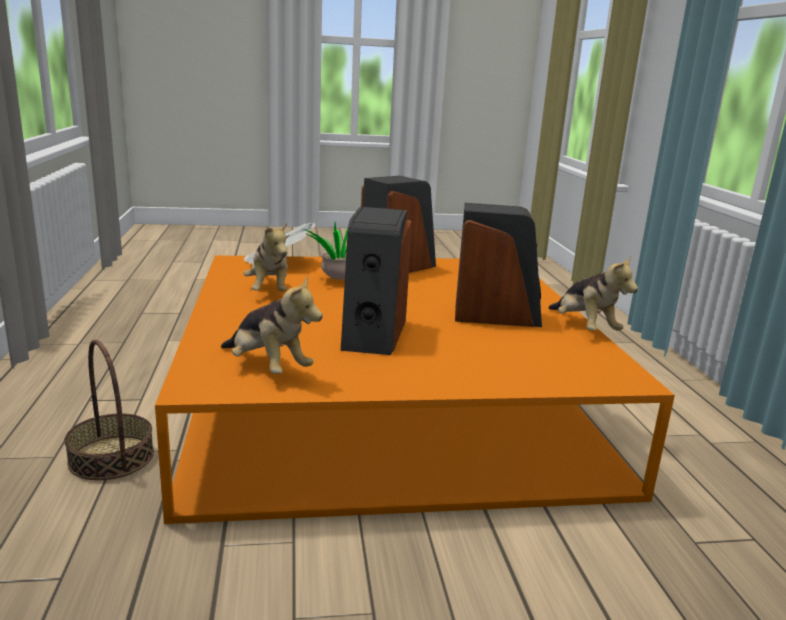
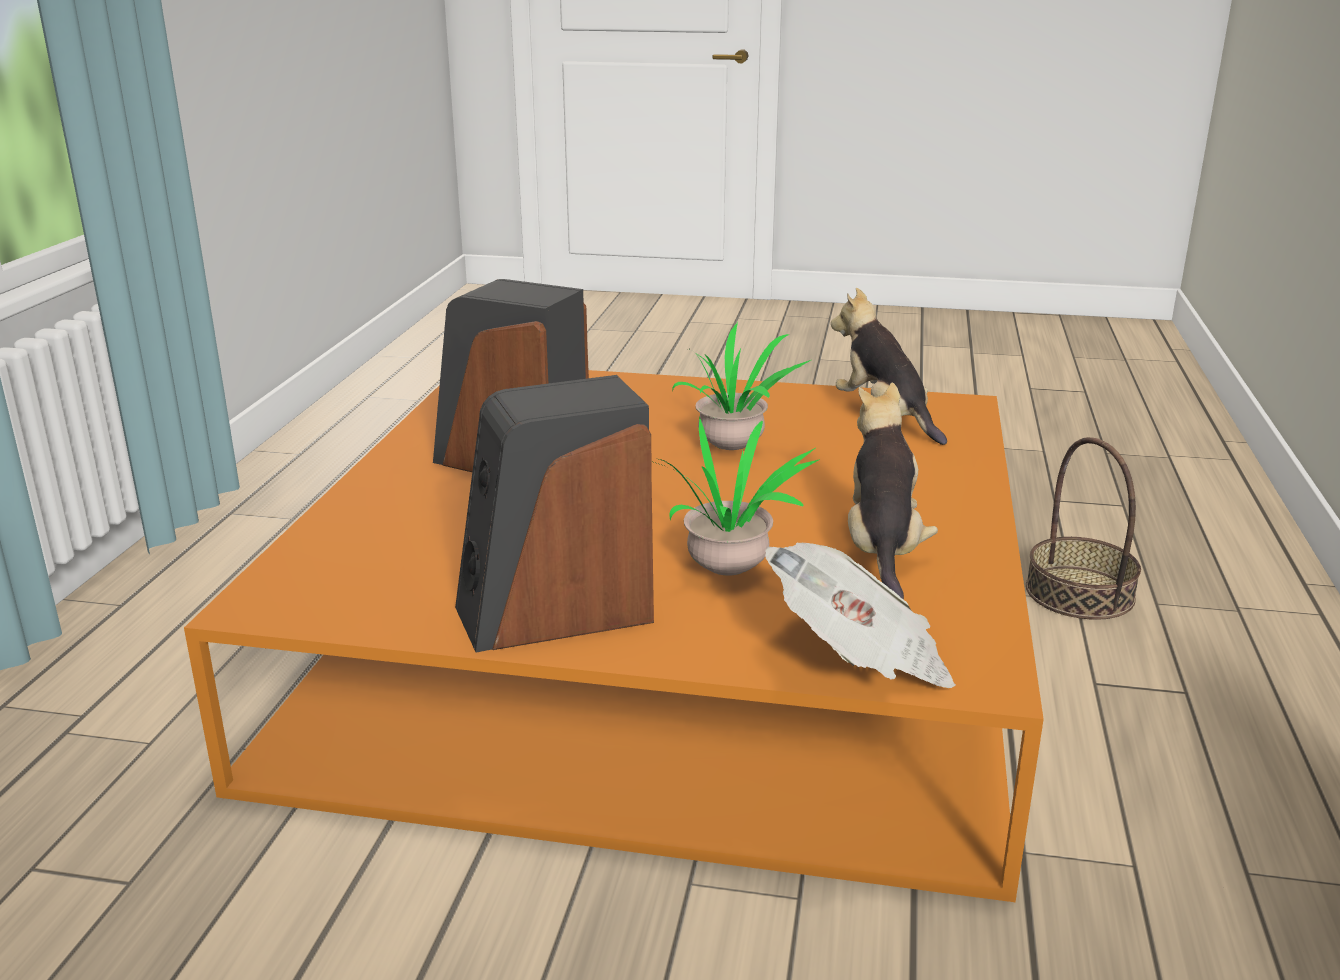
camera: 160 degrees left, 5 degrees up
speaker [341,207,412,355] -> potted plant [672,322,811,450]
plush toy [549,256,638,331] -> none

